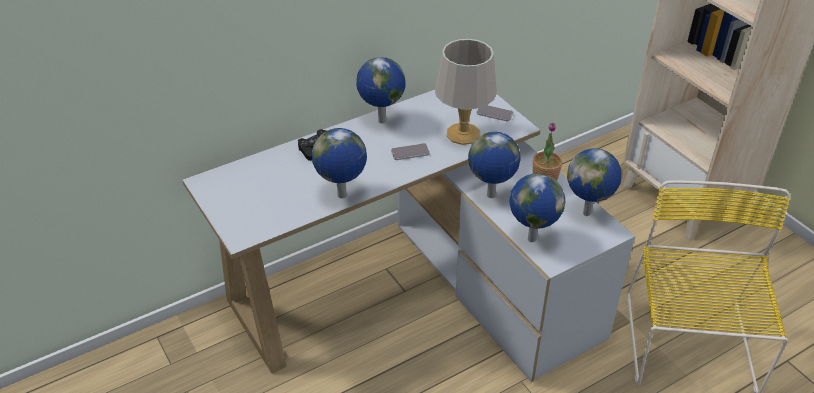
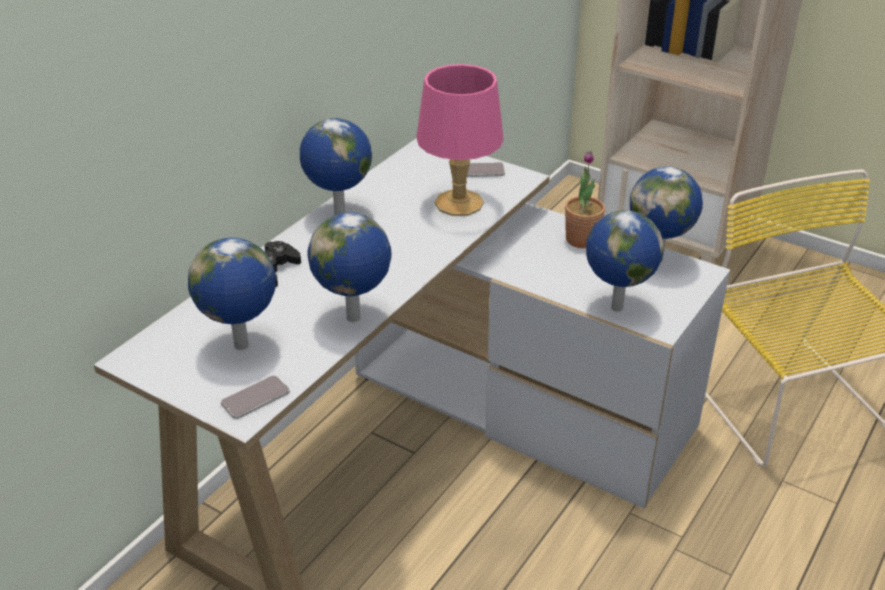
camera: 25 degrees left, 5 degrees down
phone [391,143,430,160] -> phone moved to [221,375,290,419]
grey table lamp [435,39,497,145] -> pink table lamp [416,64,504,216]
globe [468,132,521,198] -> globe moved to [188,238,276,350]

